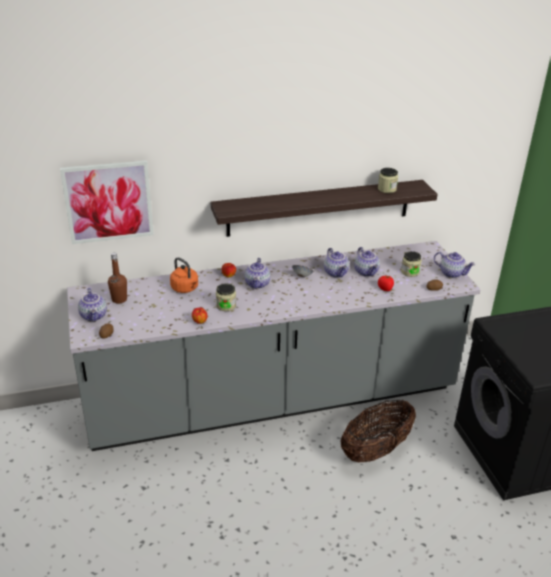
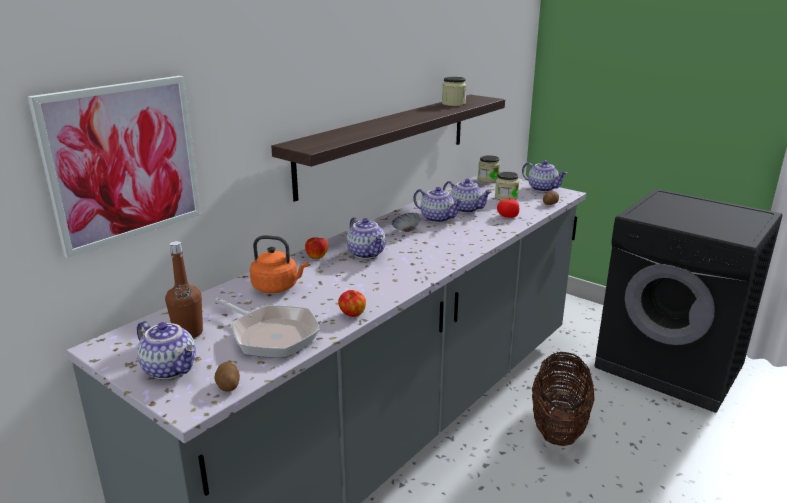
camera: 35 degrees left, 10 degrees down
jar [216,284,236,311] -> jar moved to [478,155,500,183]
teapot [434,252,475,278] -> teapot turned 45 degrees clockwise [522,160,568,192]
none -> frying pan [215,298,320,358]

